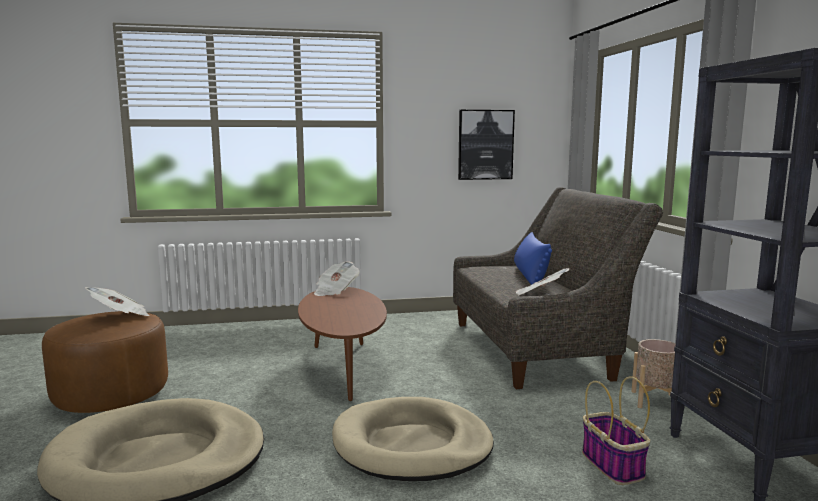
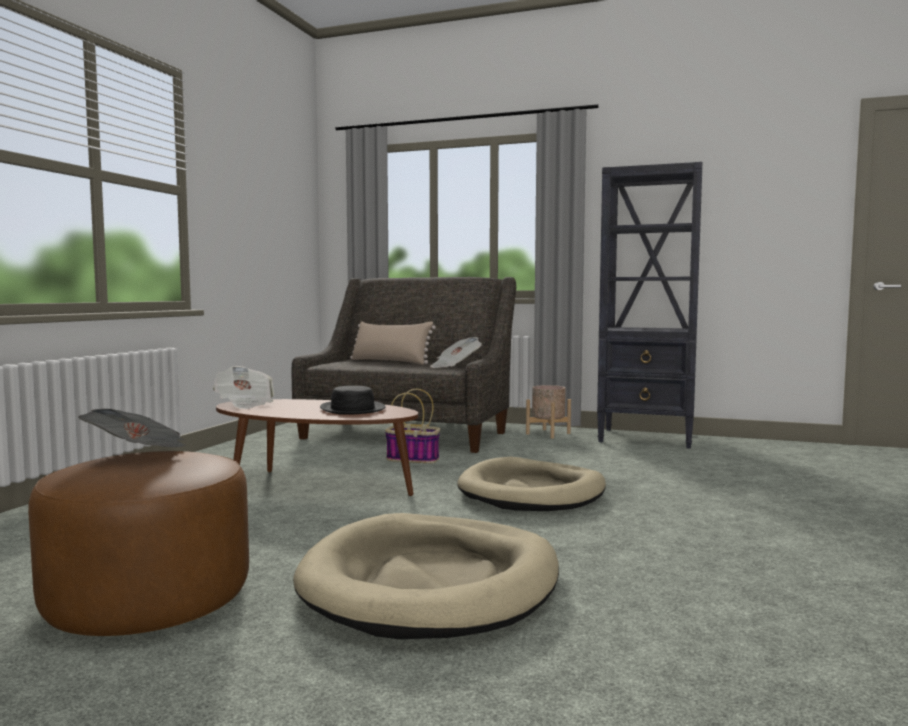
camera: 60 degrees left, 5 degrees down
picture [458,110,515,180] -> none
blue pillow [514,232,552,285] -> beige pillow [350,321,436,365]
basket [582,376,650,485] -> basket moved to [385,389,440,463]
none -> black hat [320,386,386,415]

